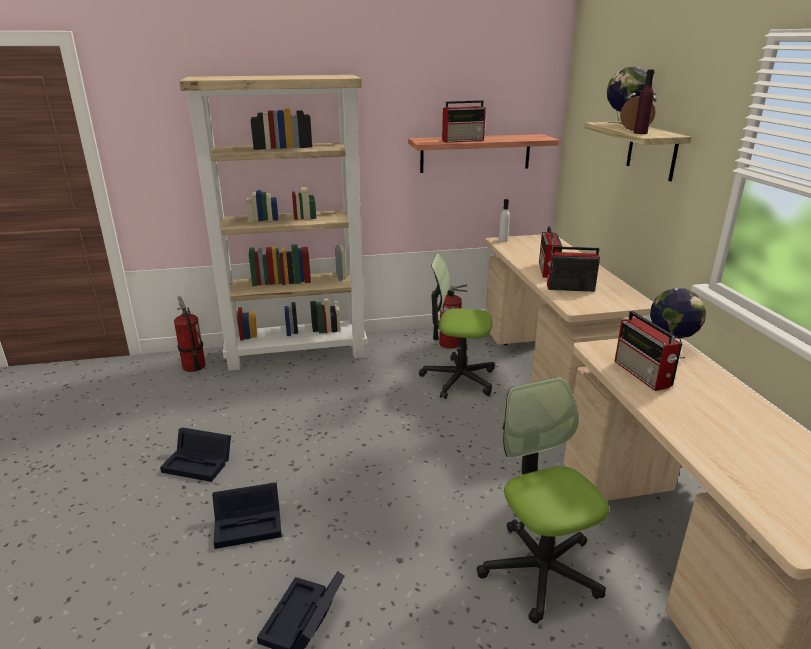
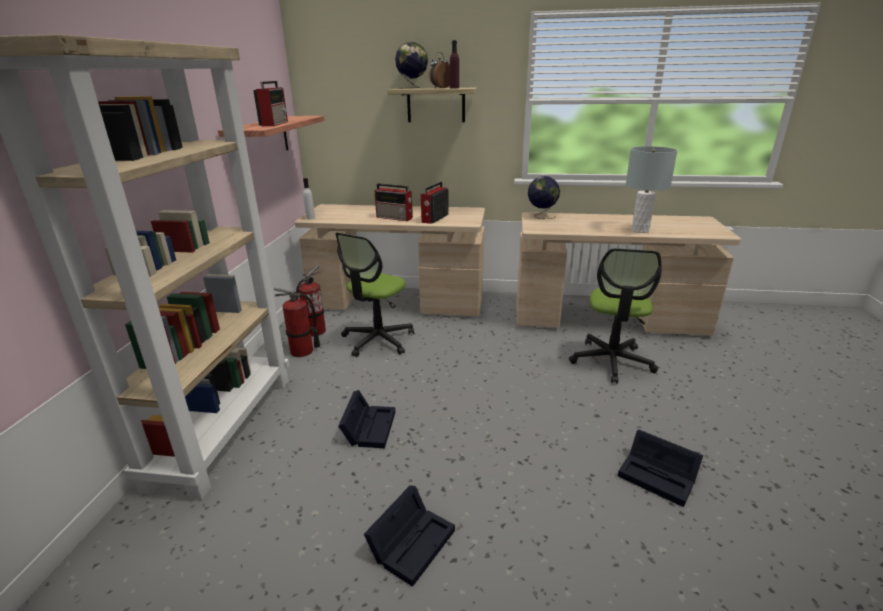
camera: 70 degrees left, 0 degrees up
fire extinguisher [174,296,206,372] -> fire extinguisher moved to [274,288,320,357]
black storage box [212,482,282,549] -> black storage box moved to [338,390,395,448]
office chair [477,377,609,623] -> office chair turned 75 degrees counterclockwise [569,248,662,384]
radio [614,311,682,391] -> none
none -> grey table lamp [626,146,678,233]

